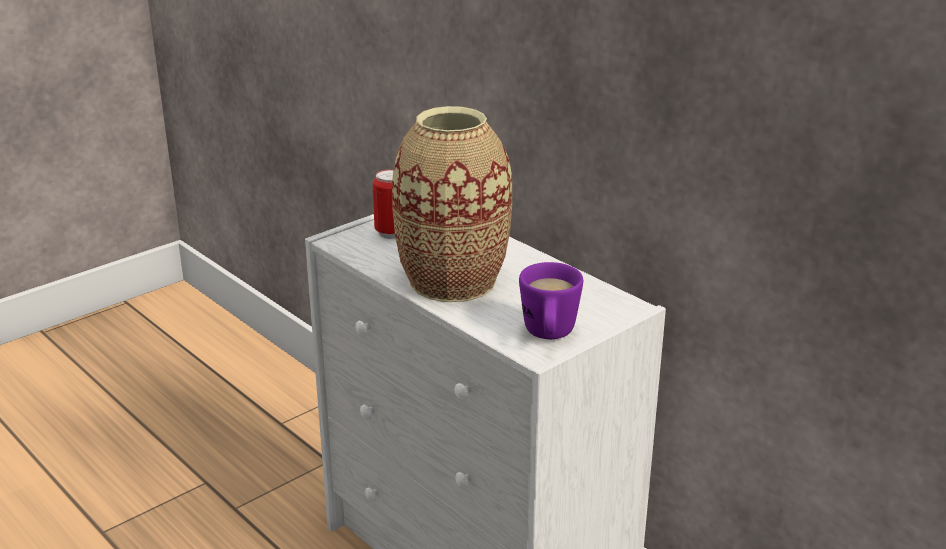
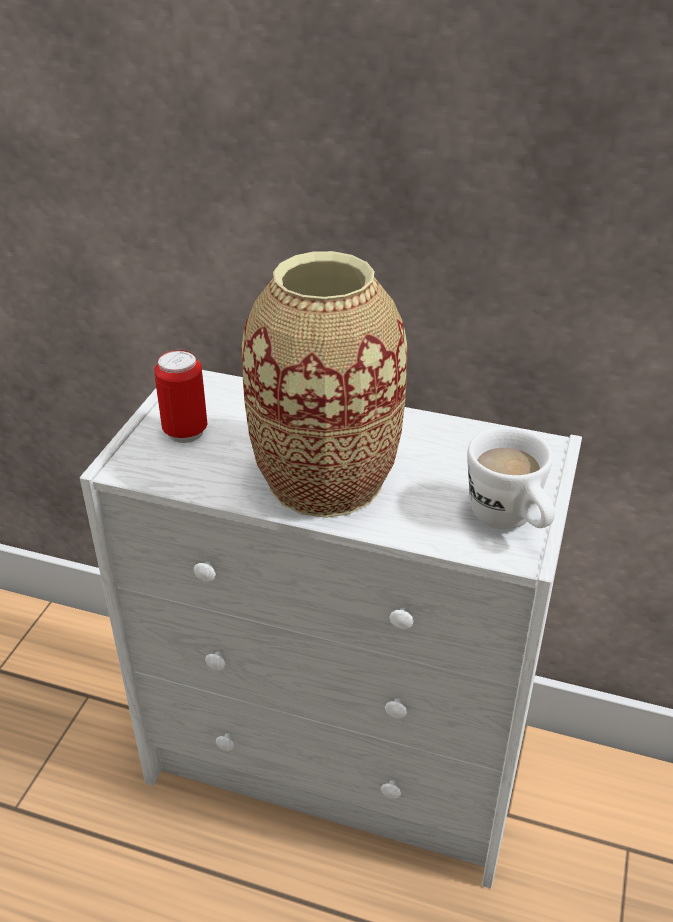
camera: 30 degrees left, 10 degrees up
purple mug [519,262,583,339] -> white mug [467,427,555,529]

